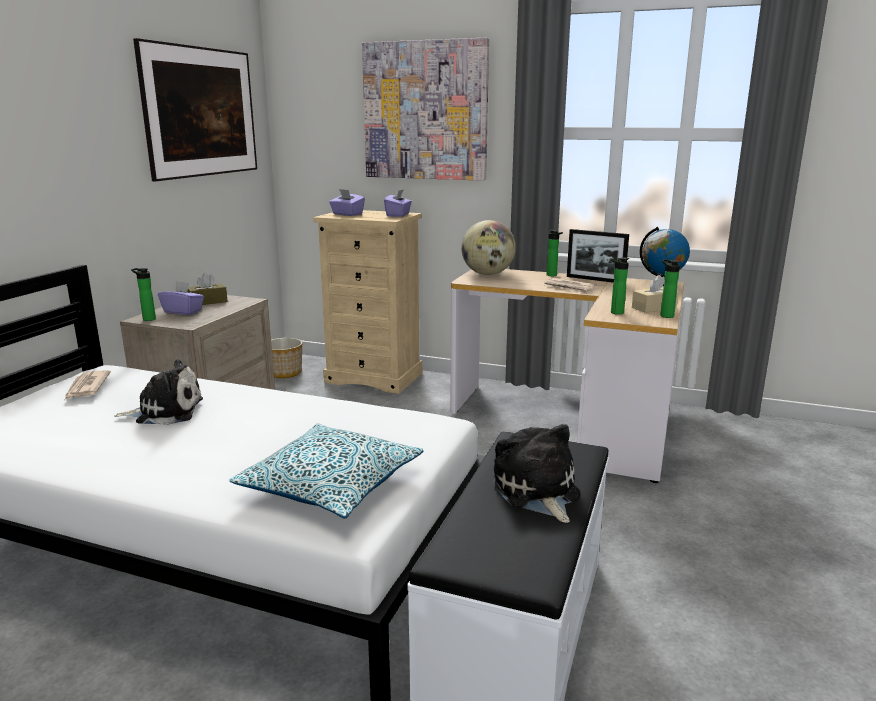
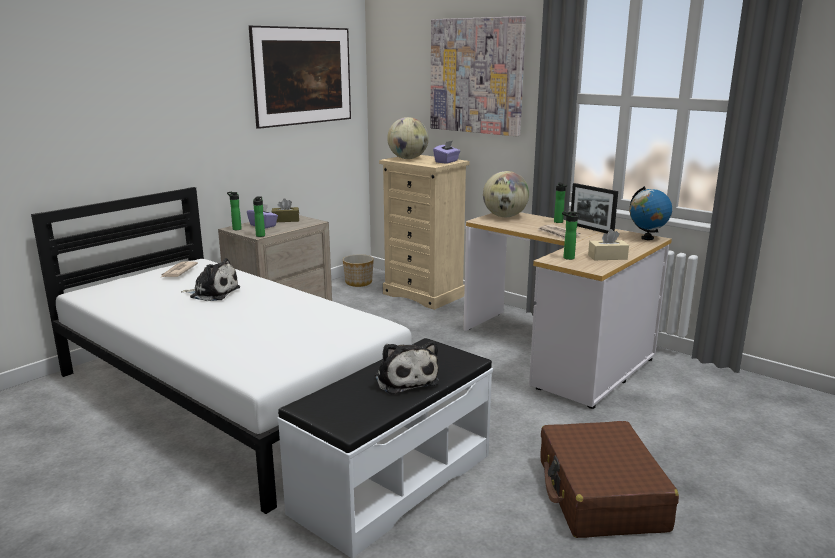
camera: 20 degrees right, 0 degrees up
pillow [229,423,423,519] -> none
purple tissue box [329,189,365,216] -> globe [387,117,429,159]
plush toy [493,424,580,523] -> plush toy turned 150 degrees clockwise [375,341,439,395]
bottle [660,259,680,318] -> bottle moved to [253,197,265,237]
none -> brown suitcase [541,421,679,538]

